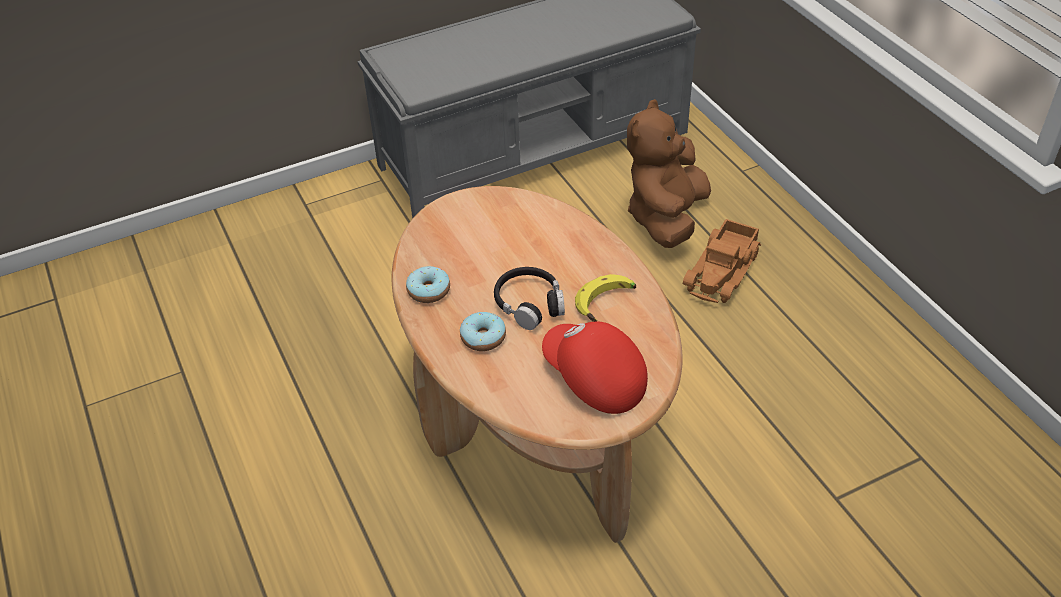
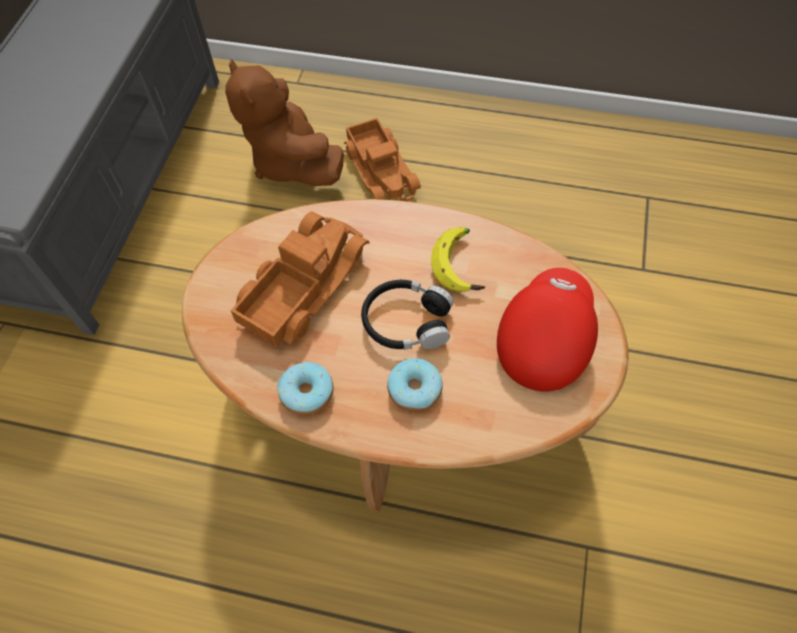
camera: 50 degrees left, 15 degrees up
red cap [542,322,648,414] -> red cap turned 120 degrees clockwise [497,268,598,392]
none -> toy truck [231,212,370,346]

